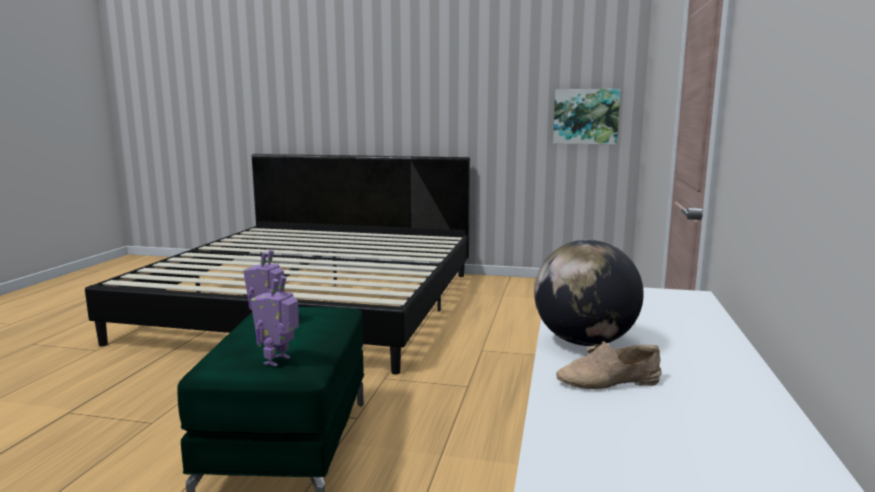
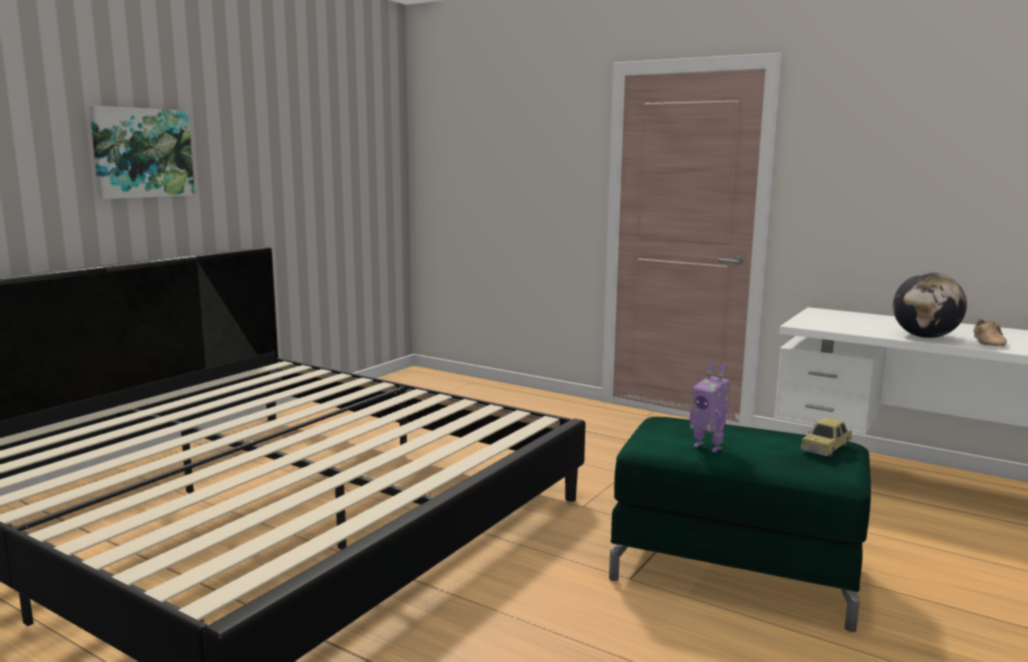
camera: 70 degrees left, 0 degrees up
toy robot [250,276,299,366] -> toy car [801,417,852,457]
picture [553,89,620,144] -> picture moved to [89,106,195,199]

